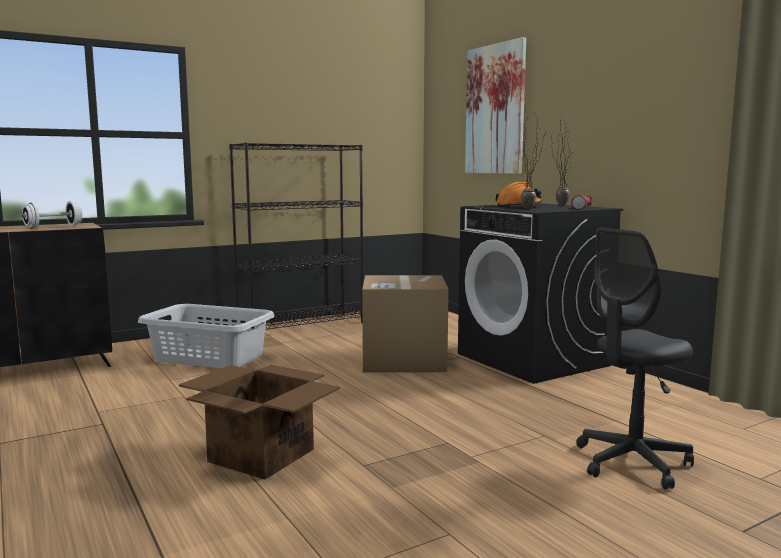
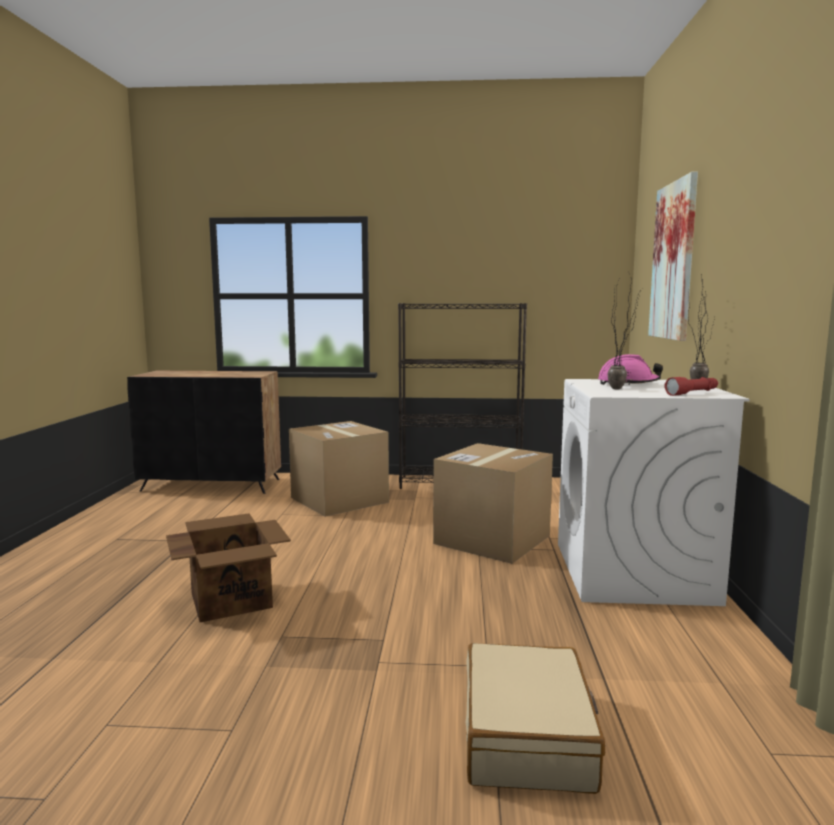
camera: 35 degrees right, 0 degrees up
white dumbbell [22,201,83,228] -> none
grey laundry basket [138,304,275,369] -> cardboard box [289,421,389,517]
black washing machine [458,203,623,384] -> white washing machine [558,379,750,606]
orange hard hat [495,182,542,207] -> pink hard hat [598,354,663,385]
grey office chair [577,228,694,489] -> beige suitcase [466,643,605,794]

